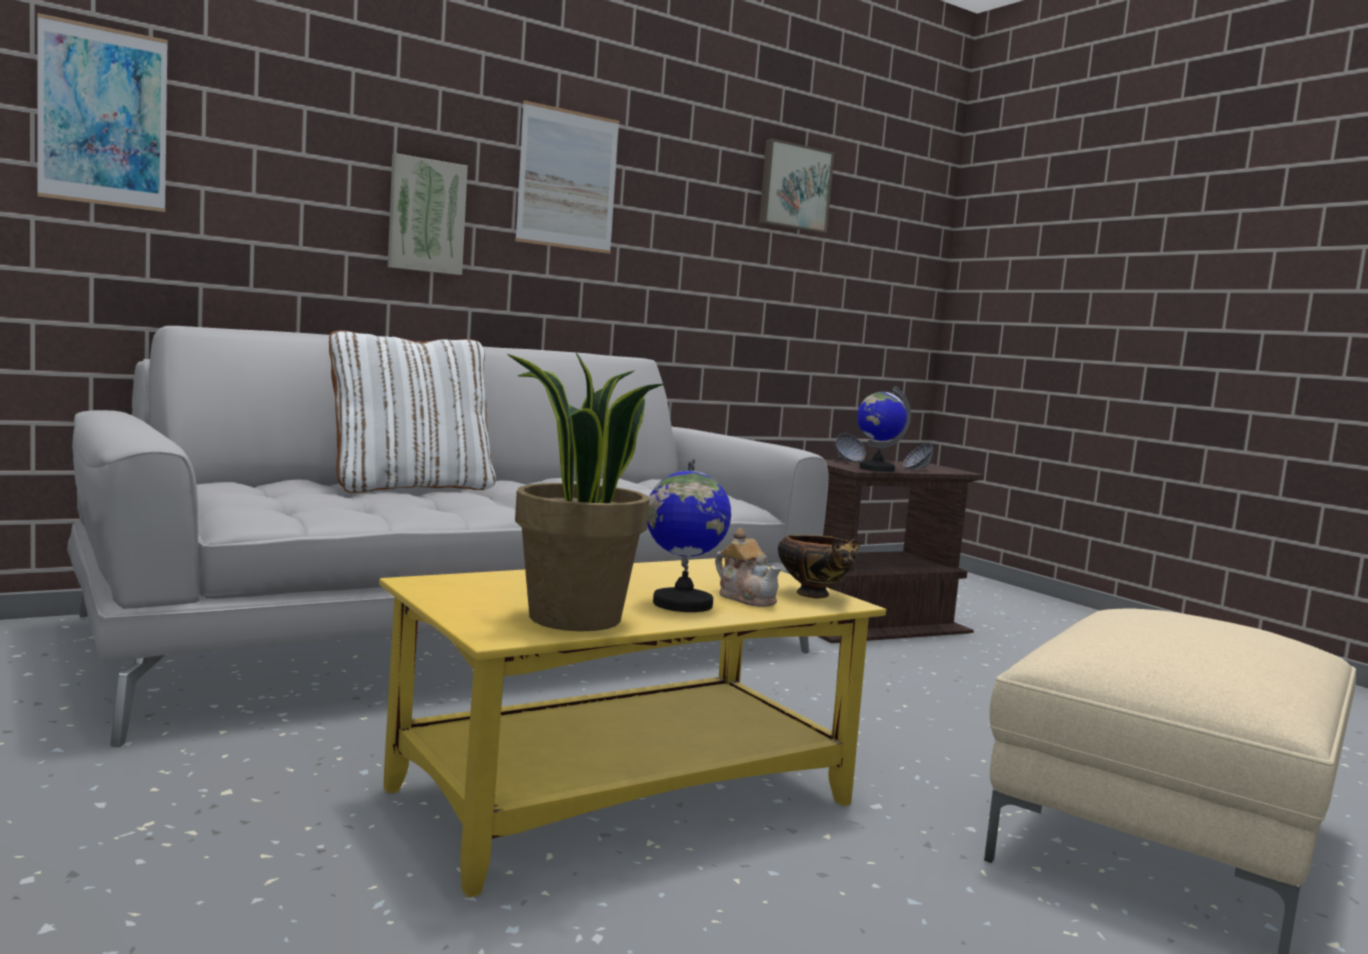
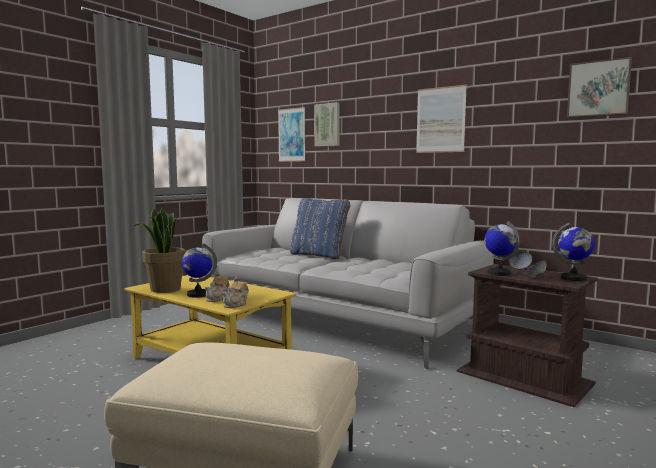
camera: 70 degrees right, 0 degrees up
white pillow [329,330,496,493] -> blue pillow [290,198,350,259]
picture [388,153,468,275] -> picture moved to [314,102,340,147]
bowl [778,535,860,598] -> teapot [222,277,249,308]
none -> globe [552,223,595,281]

